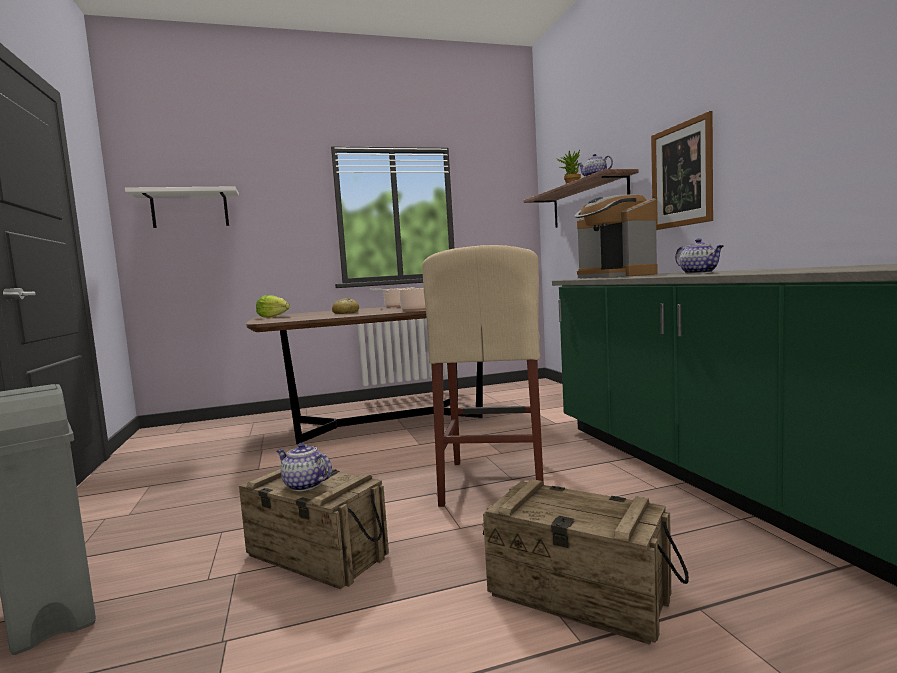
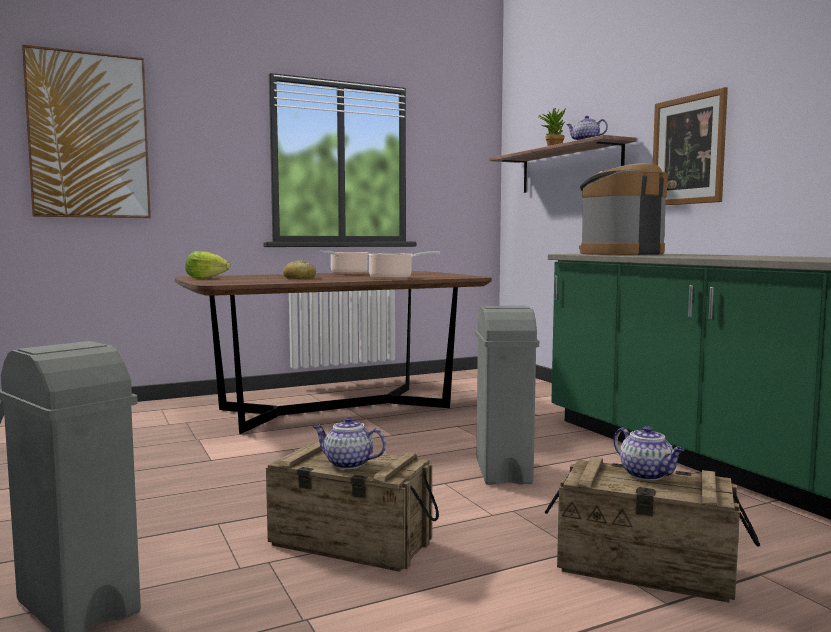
camera: 10 degrees left, 0 degrees up
white shelf [125,186,239,228] -> picture [22,45,151,218]
beige stool [422,245,544,507] -> grey trash can [475,306,539,485]
coffee machine [574,194,658,278] -> coffee machine turned 90 degrees clockwise [579,163,668,255]
teapot [675,238,724,274] -> teapot moved to [613,426,684,480]

